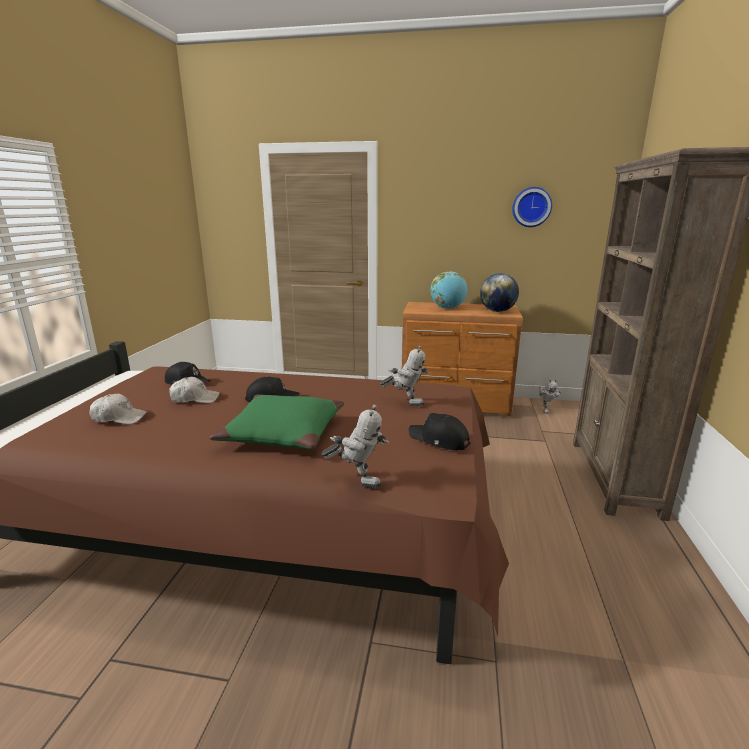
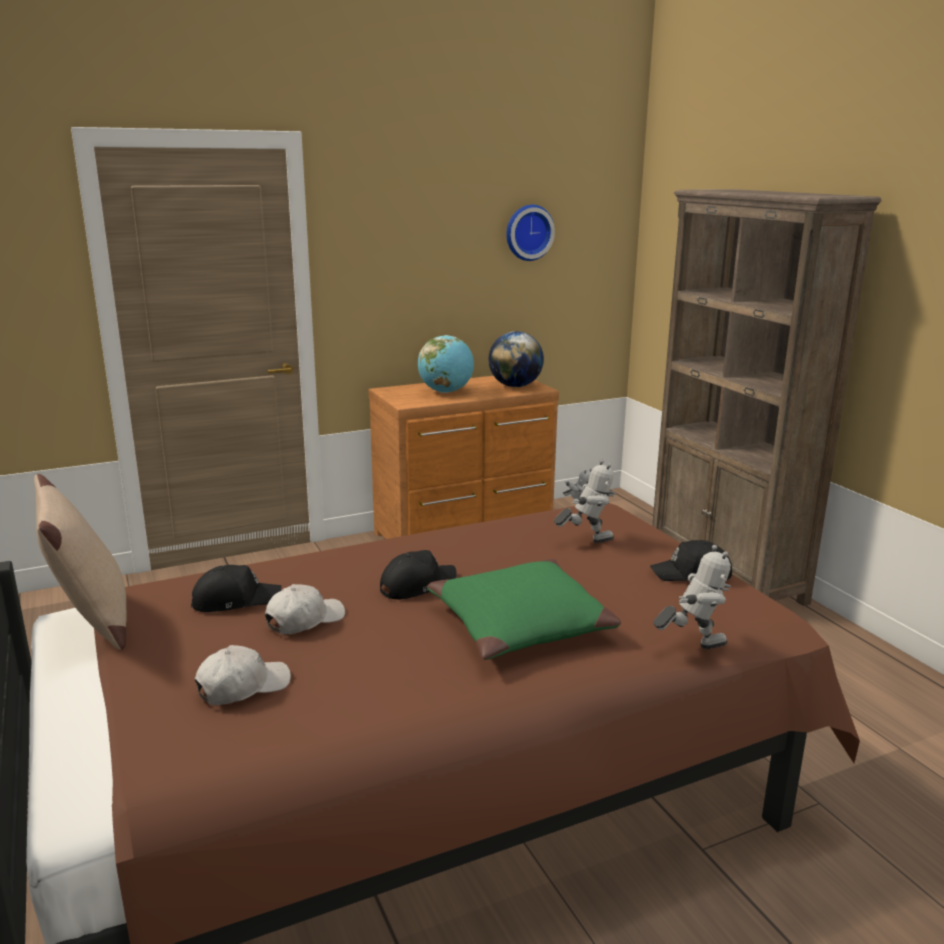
camera: 35 degrees left, 0 degrees up
none -> beige pillow [34,474,127,650]

